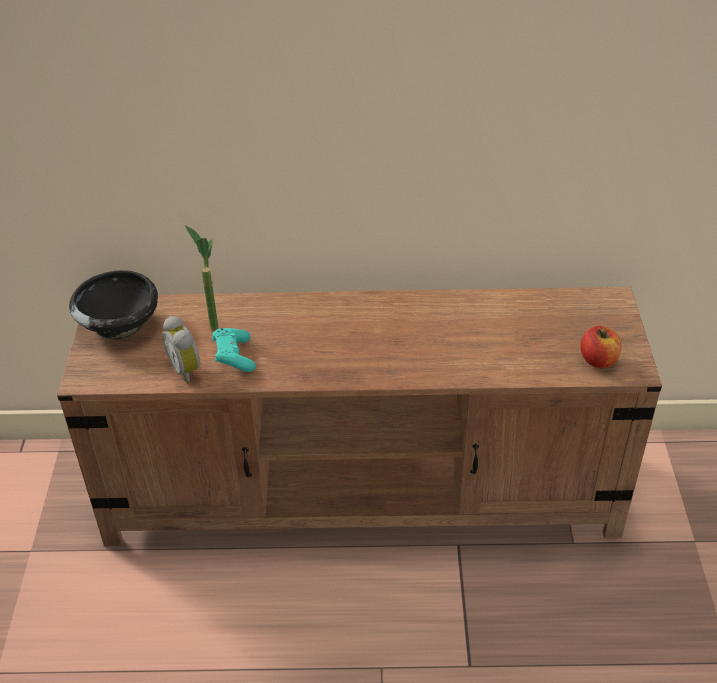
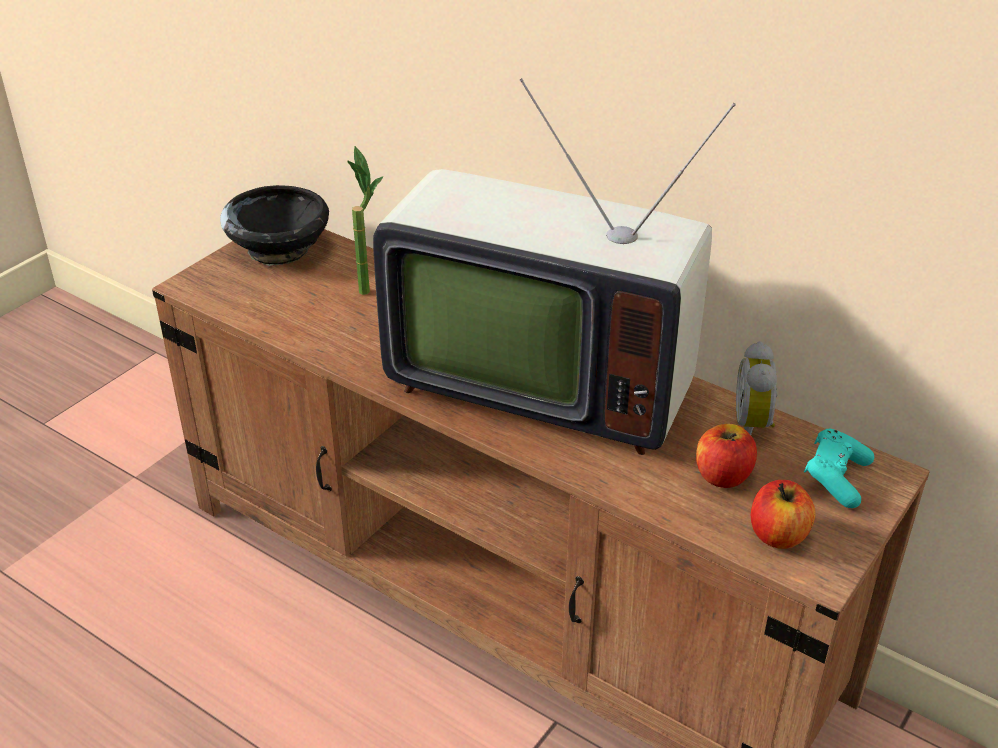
camera: 35 degrees right, 5 degrees down
alarm clock [162,316,200,384] -> alarm clock moved to [736,341,777,435]
turquoise game controller [212,328,256,372] -> turquoise game controller moved to [804,429,874,508]
none -> television [373,78,736,455]
none -> apple [696,424,757,488]

